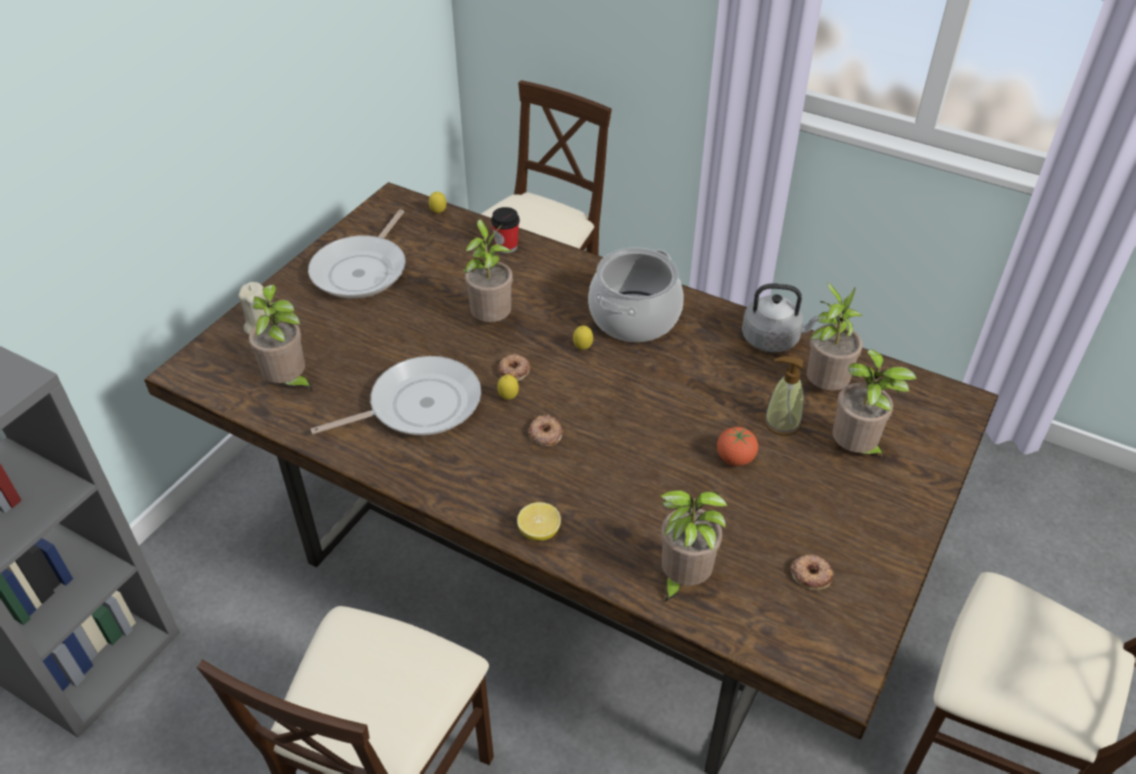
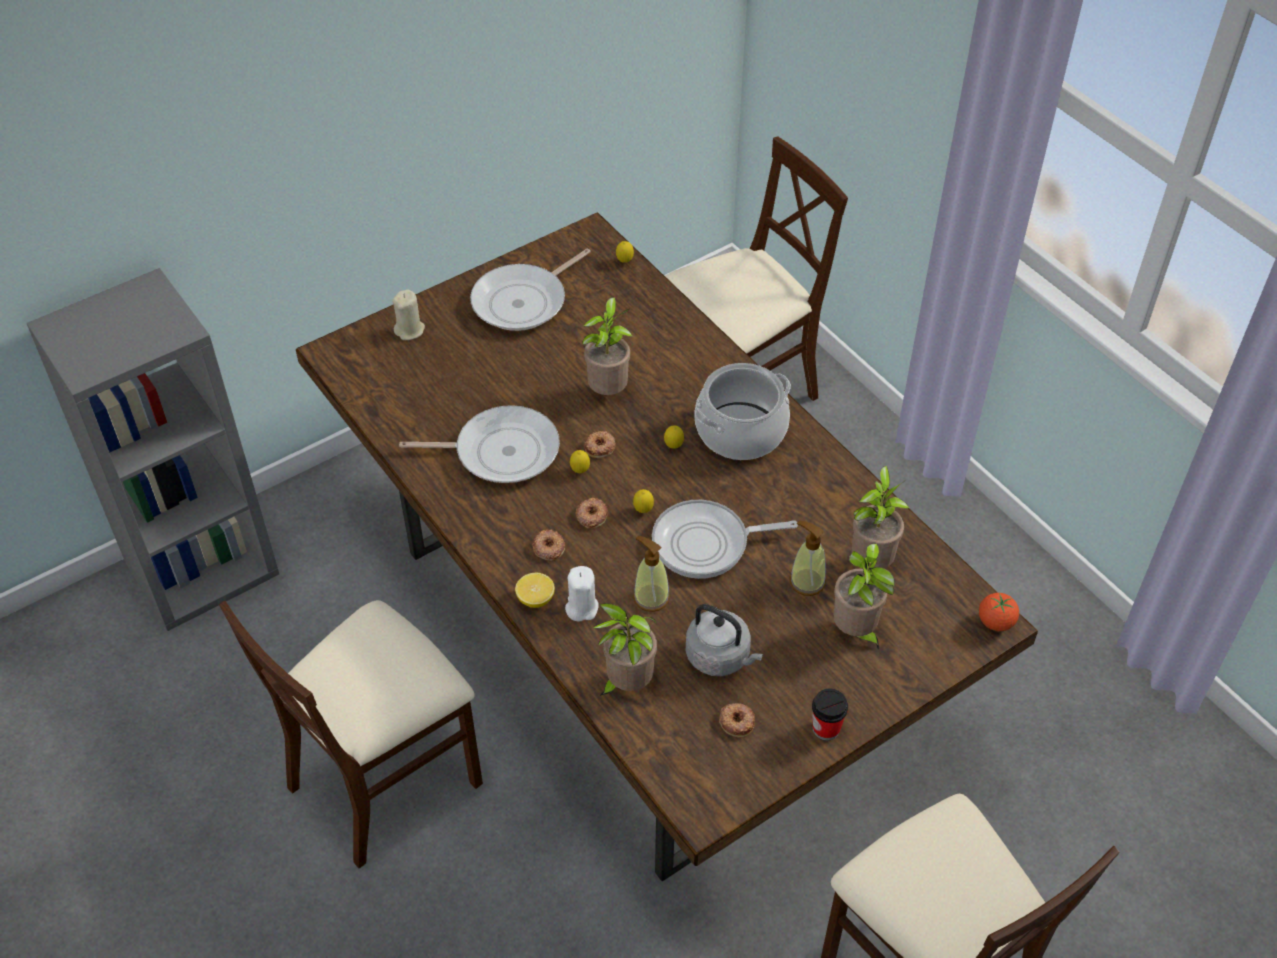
camera: 25 degrees right, 5 degrees up
potted plant [249,284,313,392] -> none
cup [491,207,520,254] -> cup moved to [812,689,848,741]
tomato [717,427,758,466] -> tomato moved to [979,593,1019,631]
grey kettle [742,284,819,352] -> grey kettle moved to [686,604,763,676]
none -> donut [532,530,565,561]
none -> white candle [565,566,599,622]
none -> lemon [633,489,654,513]
none -> soap dispenser [633,536,670,612]
none -> frying pan [652,500,798,579]

